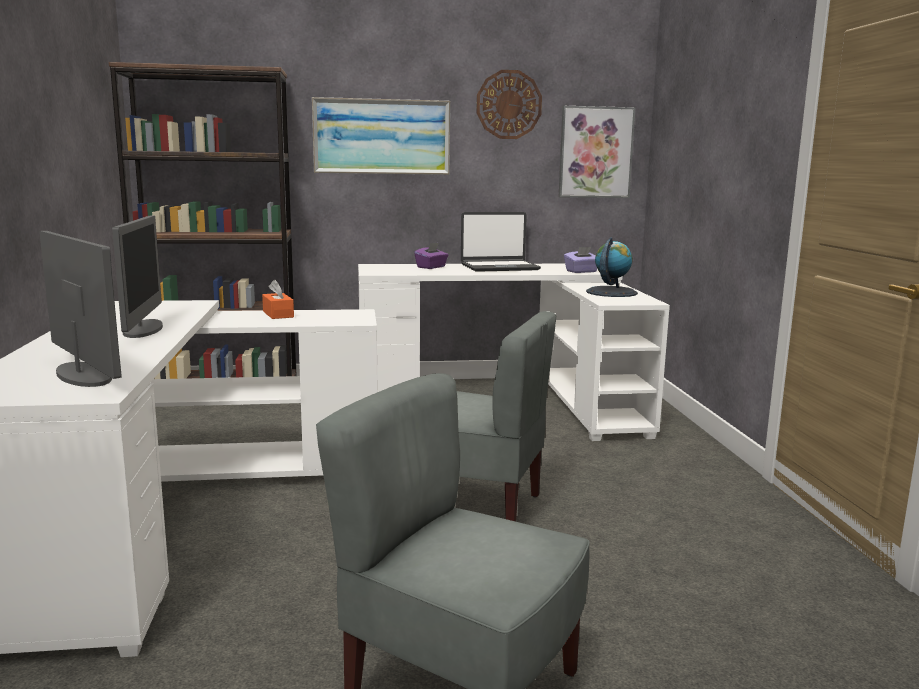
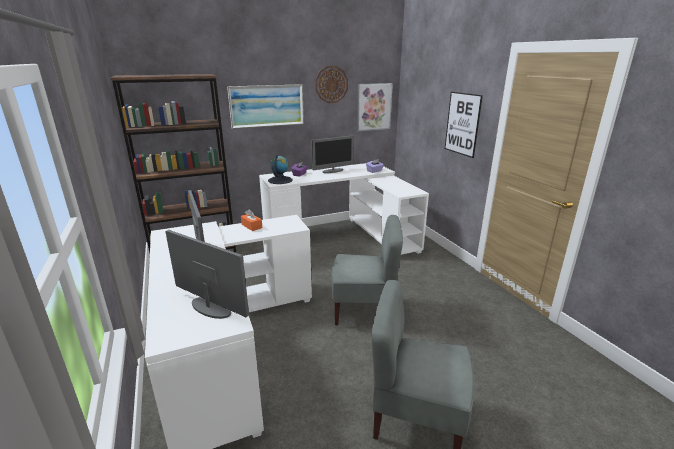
camera: 15 degrees left, 10 degrees up
laptop [461,212,541,272] -> monitor [311,135,354,173]
globe [586,237,638,297] -> globe moved to [268,155,293,184]
none -> picture [445,92,483,158]

